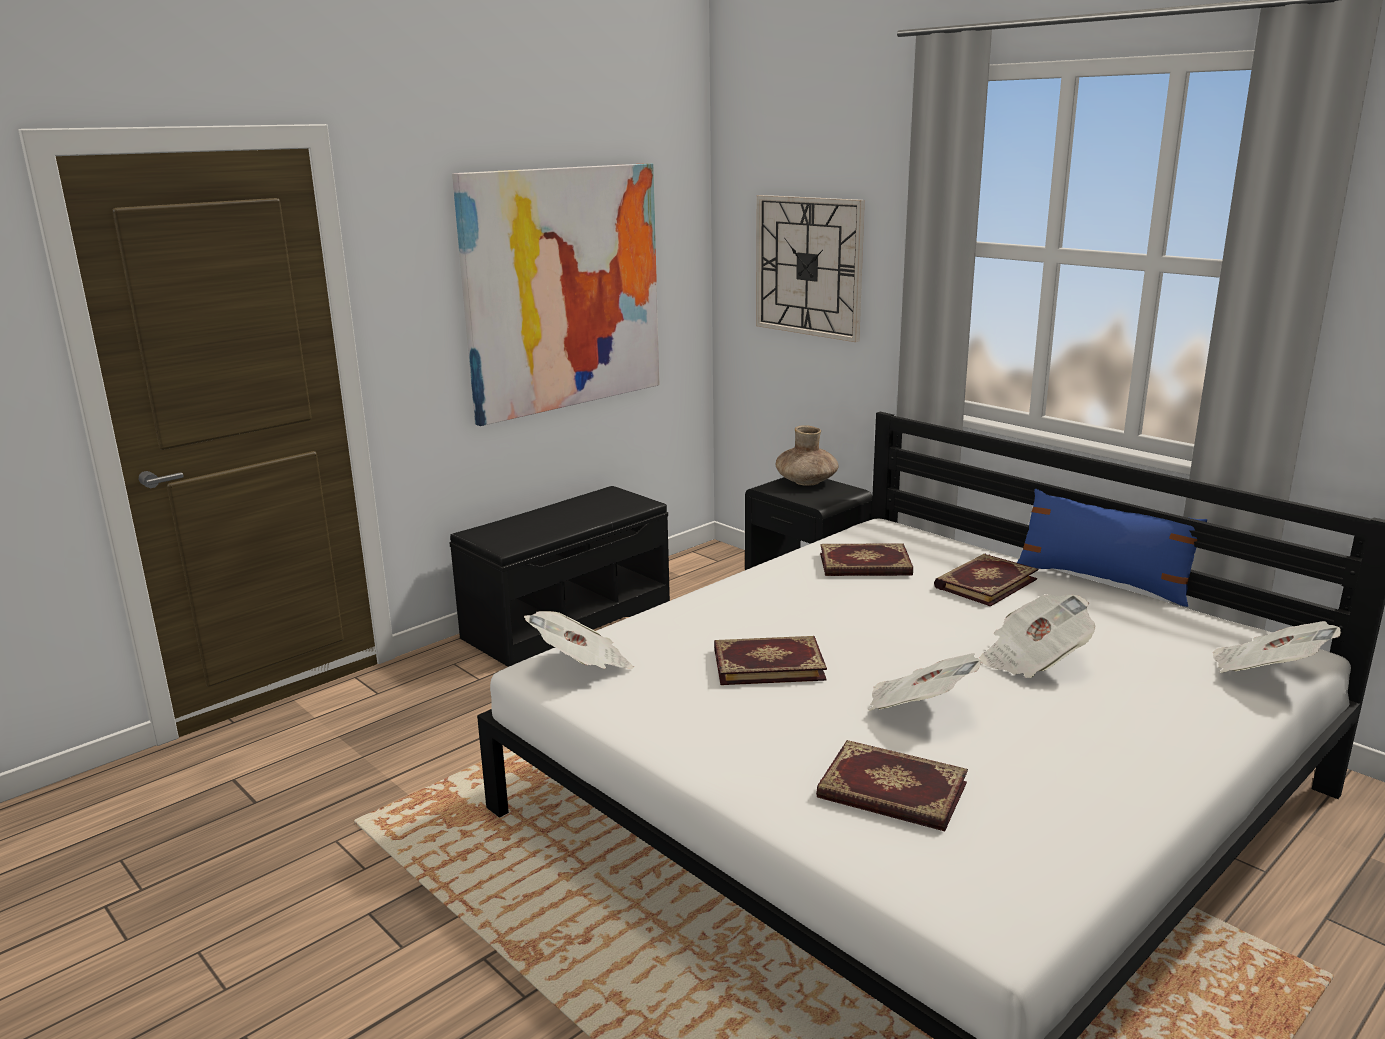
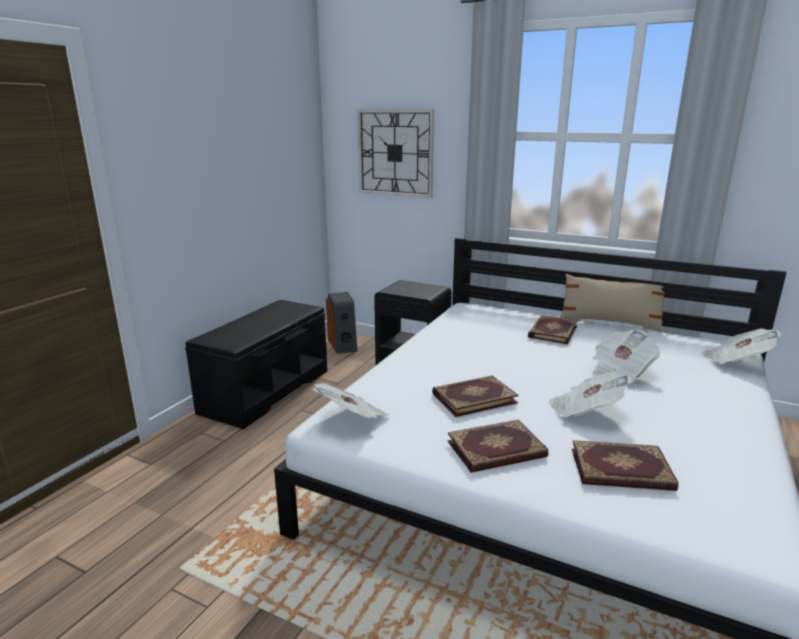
camera: 20 degrees left, 0 degrees up
picture [452,163,659,426] -> none
brown vase [776,425,839,486] -> none
book [820,543,913,576] -> book moved to [447,420,548,473]
blue pillow [1017,489,1207,607] -> beige pillow [560,274,669,332]
none -> speaker [326,292,357,354]

